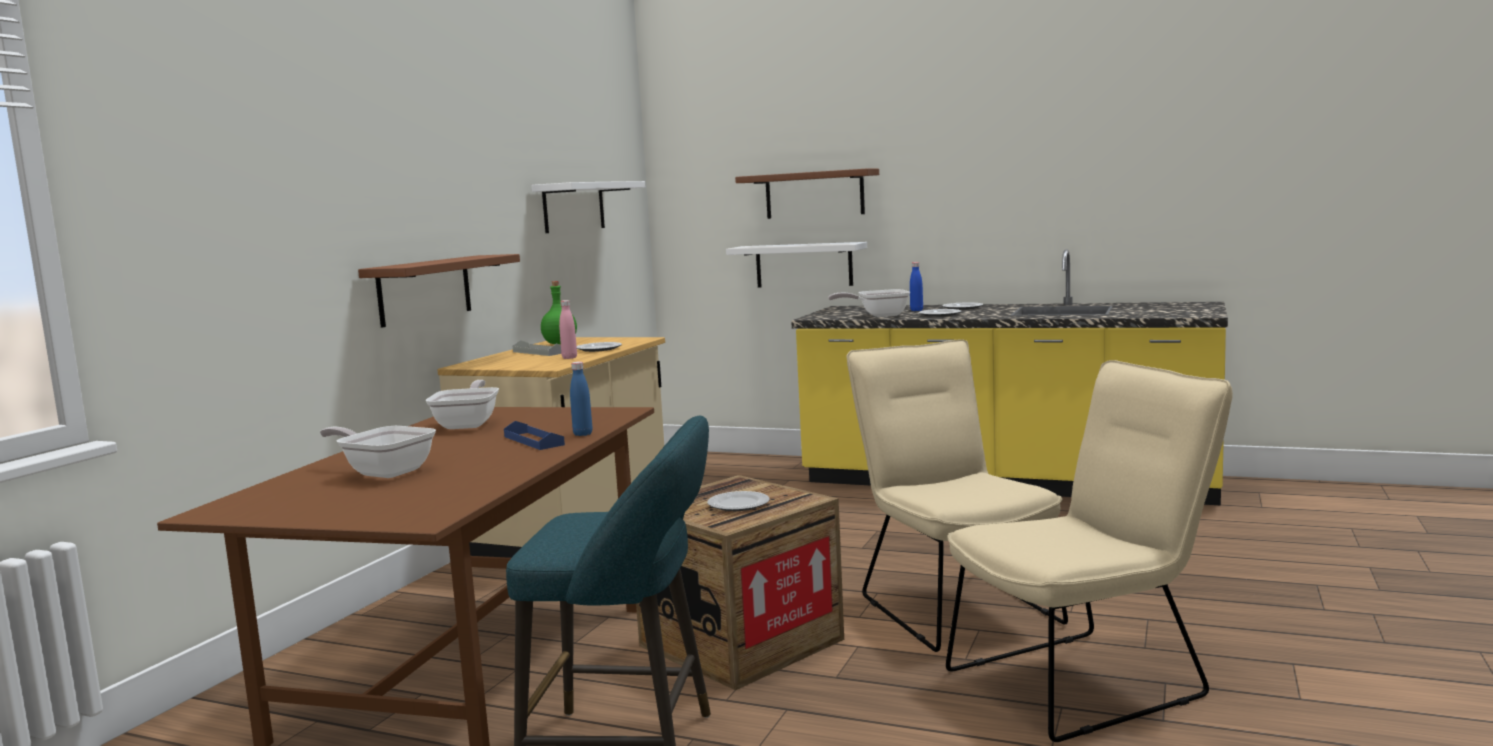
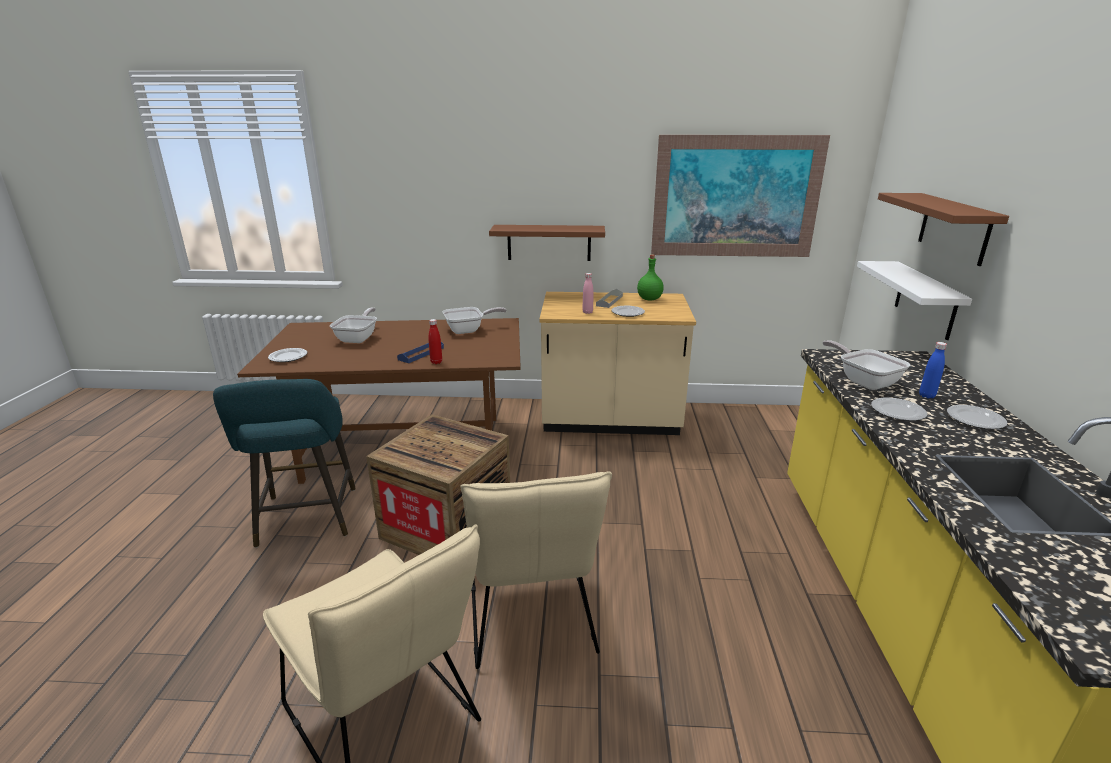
camera: 70 degrees right, 15 degrees up
white shelf [531,181,645,233] -> picture [651,135,830,257]
blue bottle [570,362,592,436] -> red bottle [428,319,442,364]
plate [707,491,770,511] -> plate moved to [268,348,307,362]
beige chair [846,339,1068,652] -> beige chair turned 120 degrees clockwise [460,472,612,669]

